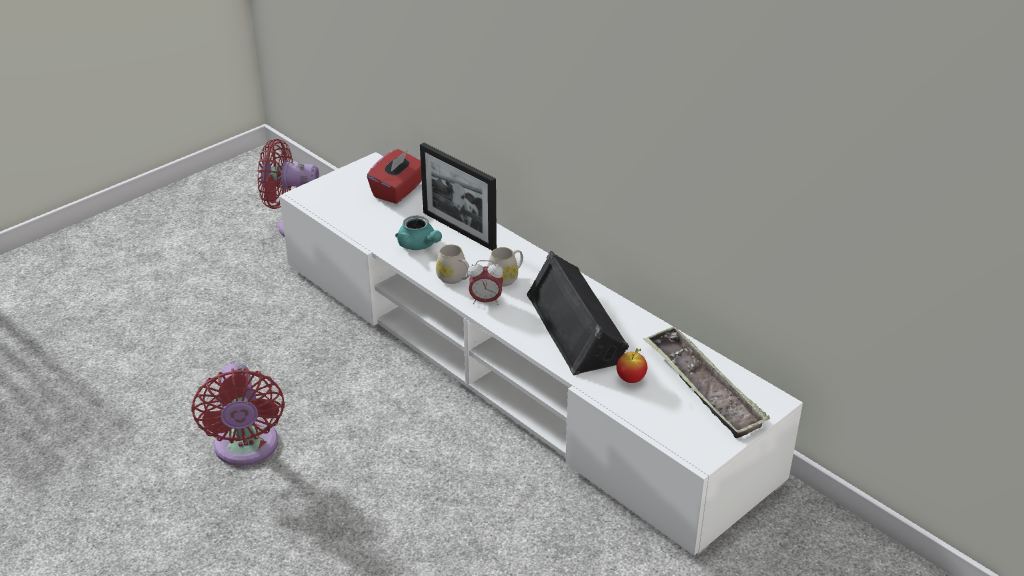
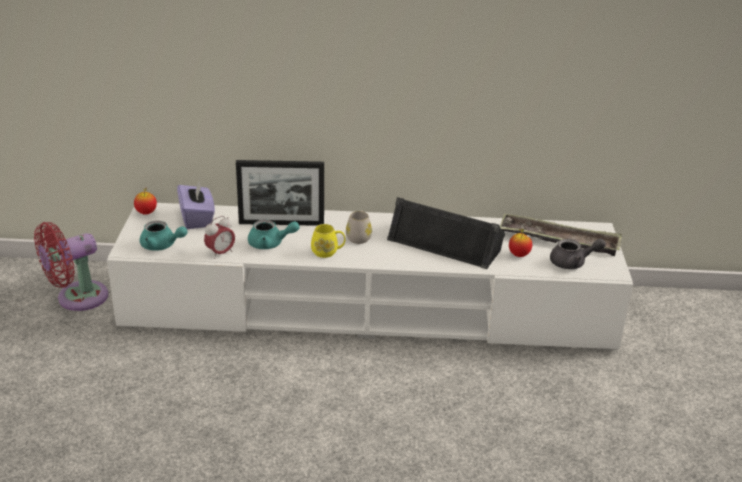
camera: 45 degrees left, 5 degrees down
red fan [191,363,285,466] -> none
red tissue box [367,149,422,204] -> purple tissue box [177,179,215,229]
white mug [436,245,469,284] -> yellow mug [311,224,345,258]
alarm clock [468,260,503,305] -> alarm clock moved to [204,216,235,259]
none -> apple [134,188,157,215]
none -> turquoise teapot [140,221,188,251]
none -> grey teapot [550,238,606,269]

